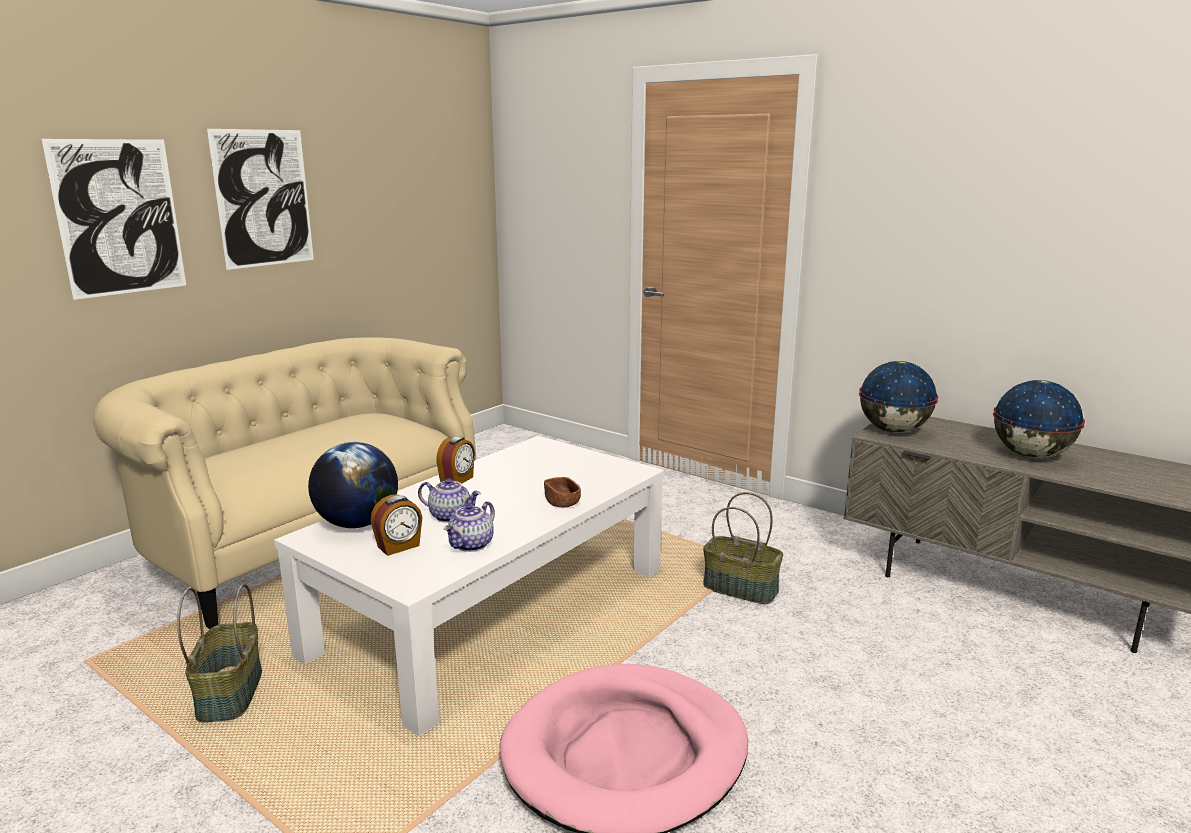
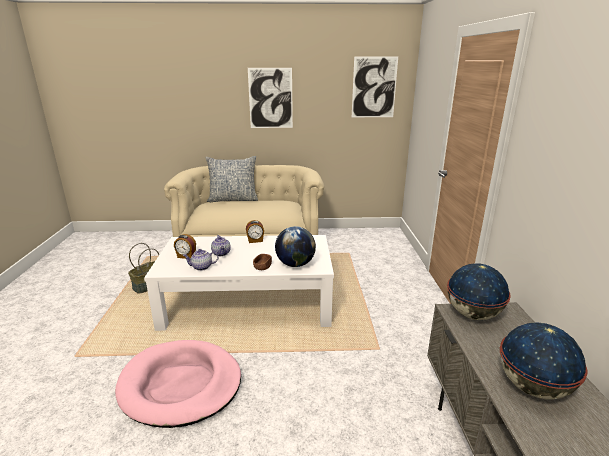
camera: 50 degrees right, 5 degrees up
picture [41,139,186,300] -> picture moved to [352,56,398,117]
globe [308,442,398,528] -> globe moved to [275,226,316,267]
basket [703,492,783,604] -> none
none -> pillow [205,156,258,202]

